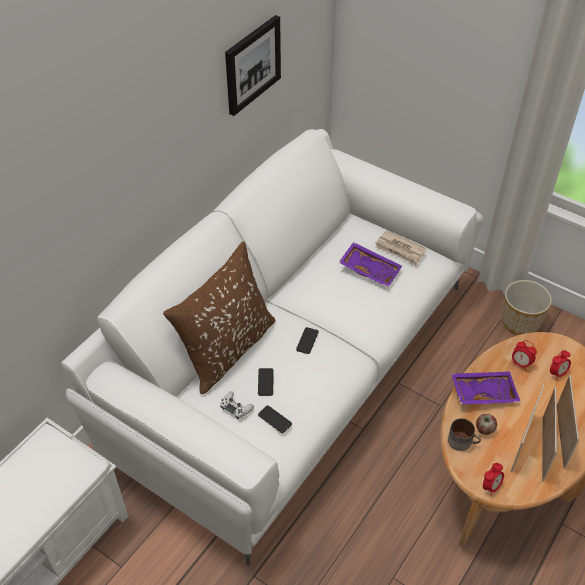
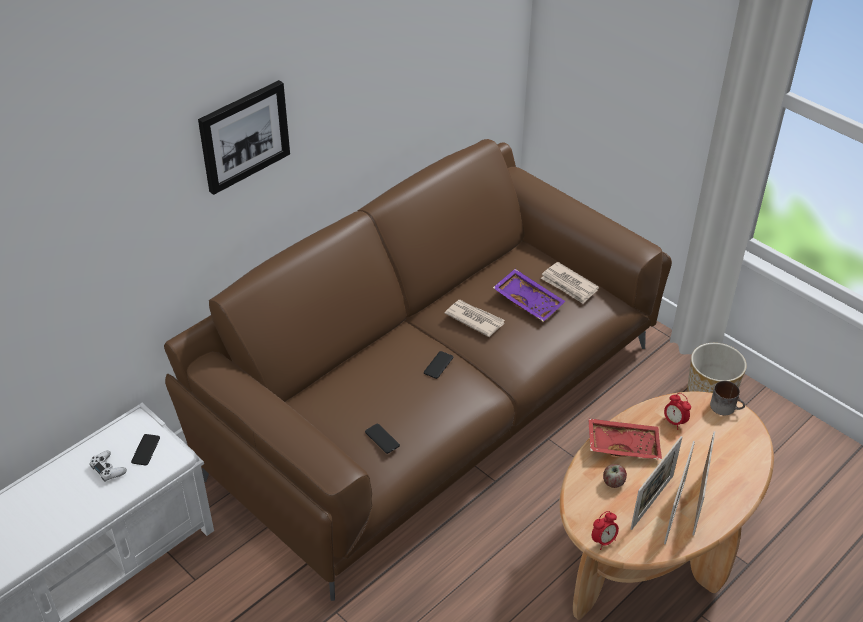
camera: 10 degrees right, 5 degrees down
white sofa [61,129,483,566] -> brown sofa [164,139,672,601]
brown pillow [163,241,276,394] -> none
white game controller [220,391,254,419] -> white game controller moved to [89,450,127,482]
picture [225,15,281,116] -> picture moved to [198,80,290,195]
phone [258,368,274,396] -> phone moved to [131,434,160,466]
mug [448,418,481,451] -> mug moved to [710,381,745,415]
purple tray [451,371,521,404] -> red tray [588,418,662,460]
alarm clock [550,350,571,381] -> none
none -> newspaper [445,300,505,337]

